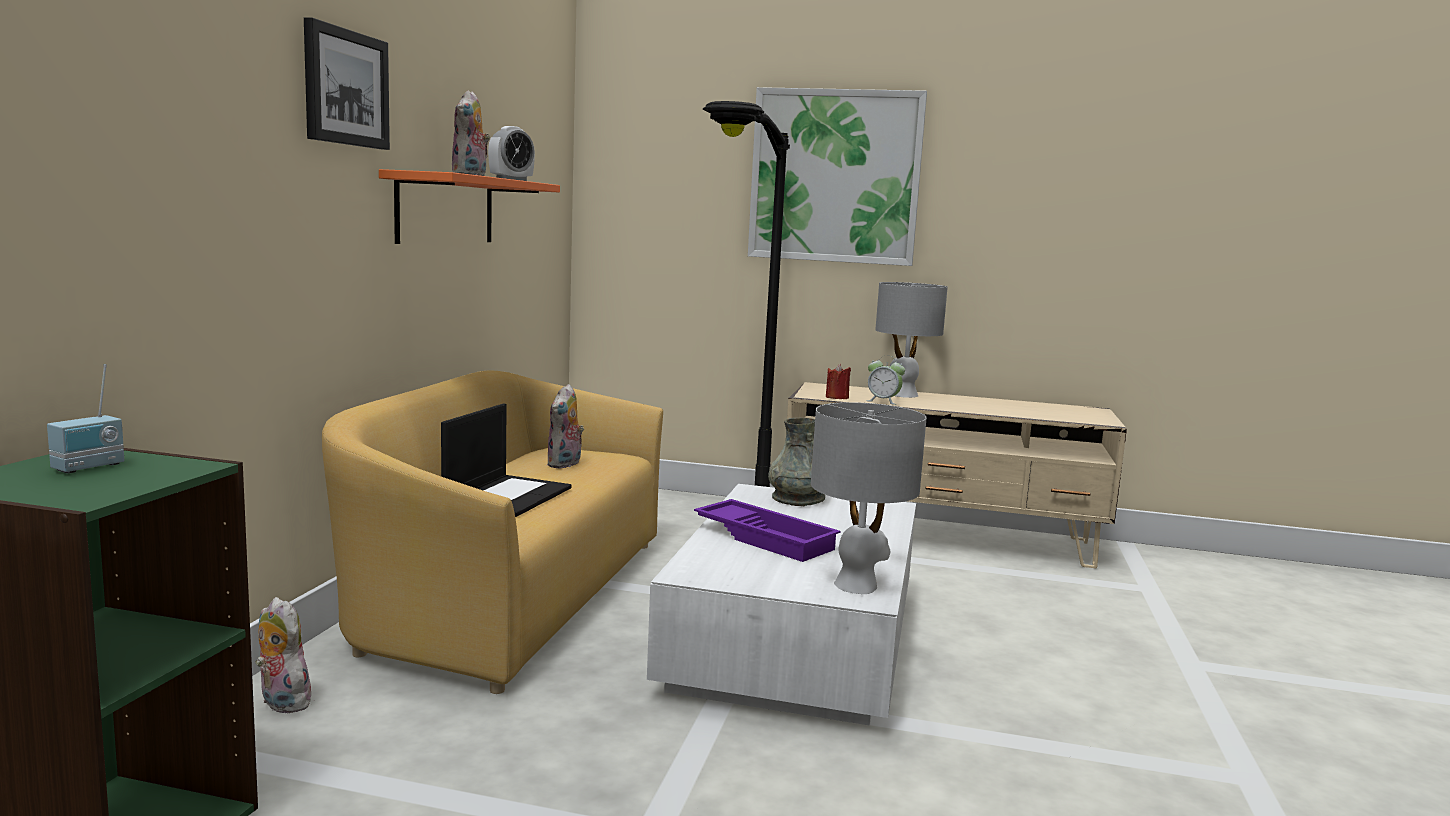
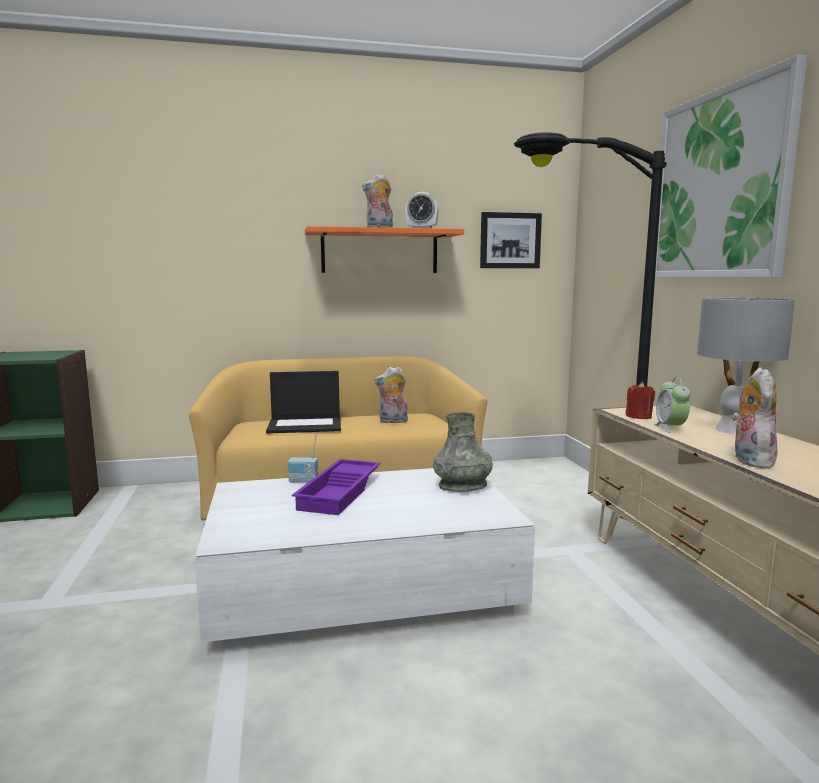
camera: 65 degrees right, 0 degrees up
radio [47,364,124,473] -> radio moved to [288,434,318,482]
plush toy [255,597,311,713] -> plush toy moved to [731,368,778,468]
picture [304,17,390,150] -> picture moved to [480,212,542,268]
grey table lamp [811,402,927,594] -> none

